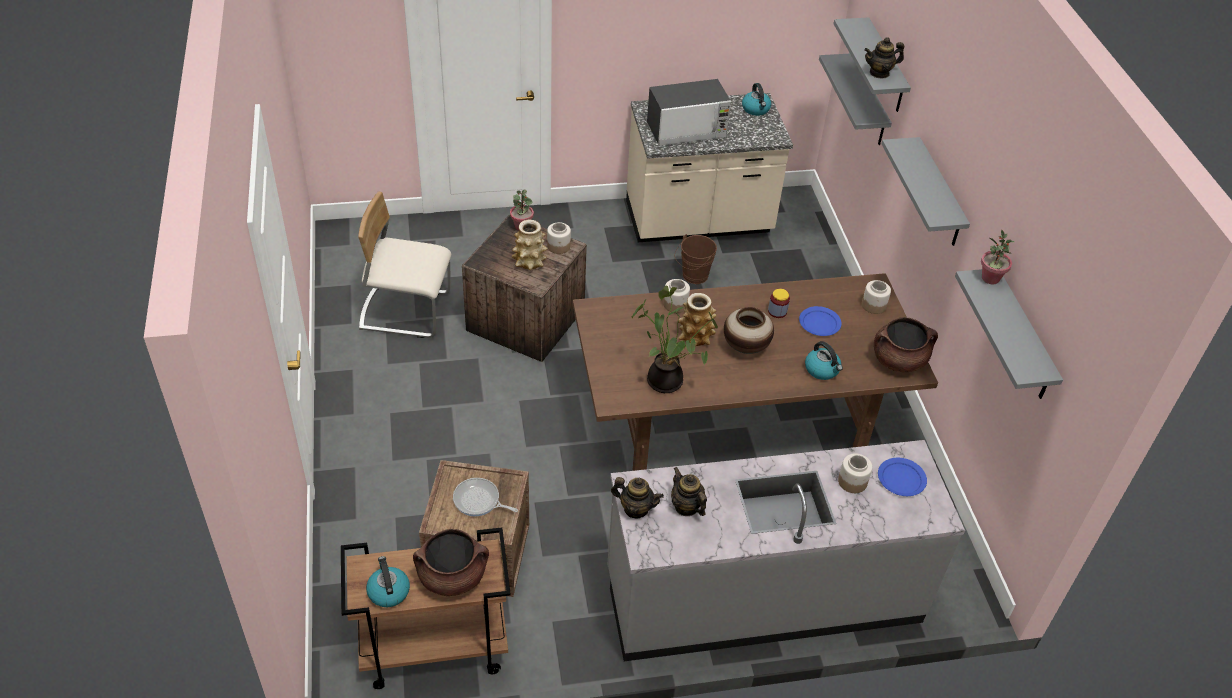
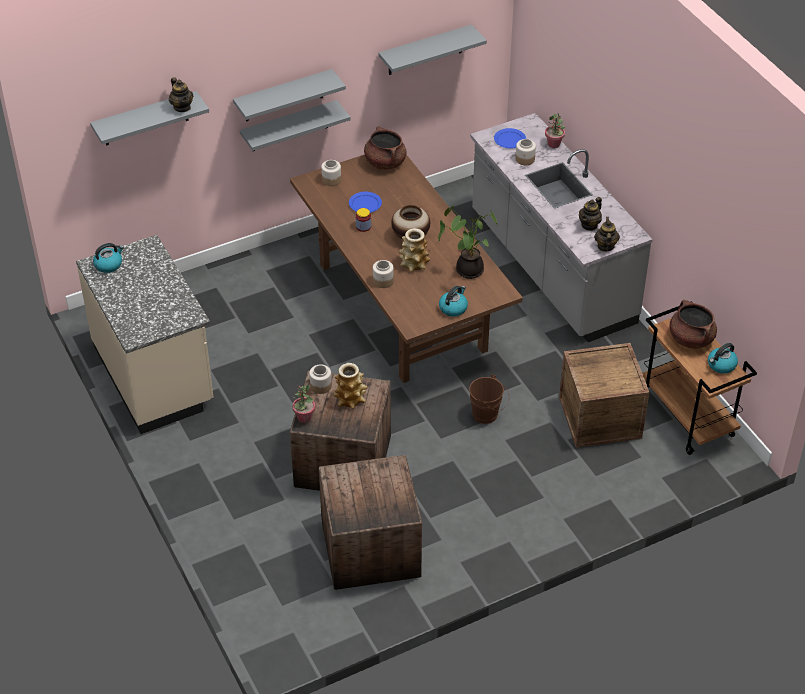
camera: 105 degrees left, 0 degrees up
beige chair [358,192,451,338] -> crate [319,455,422,590]
frying pan [453,478,518,516] -> none
microwave [647,79,731,146] -> none
brown bucket [674,234,717,284] -> brown bucket moved to [469,374,510,424]
kettle [805,341,843,380] -> kettle moved to [439,286,468,317]
grey shelf [819,54,892,145] -> grey shelf moved to [240,100,350,151]
potted plant [981,229,1014,284] -> potted plant moved to [545,113,565,148]

